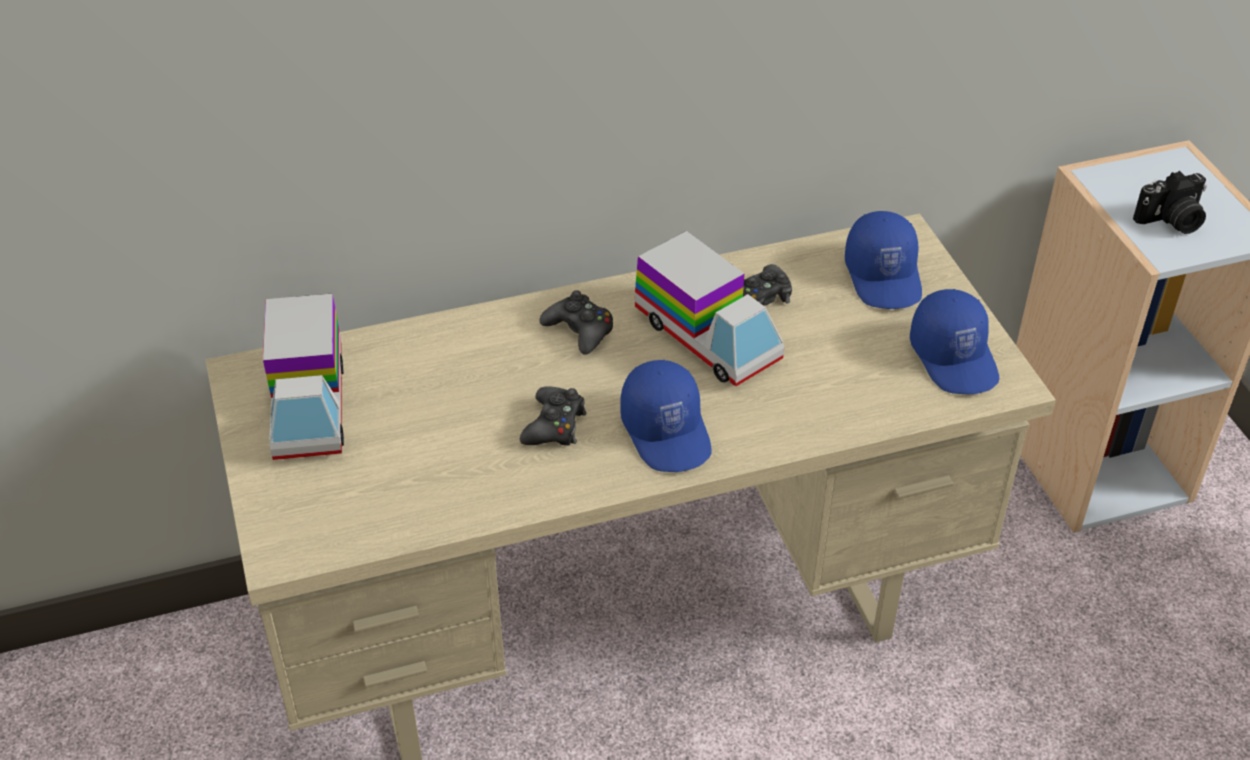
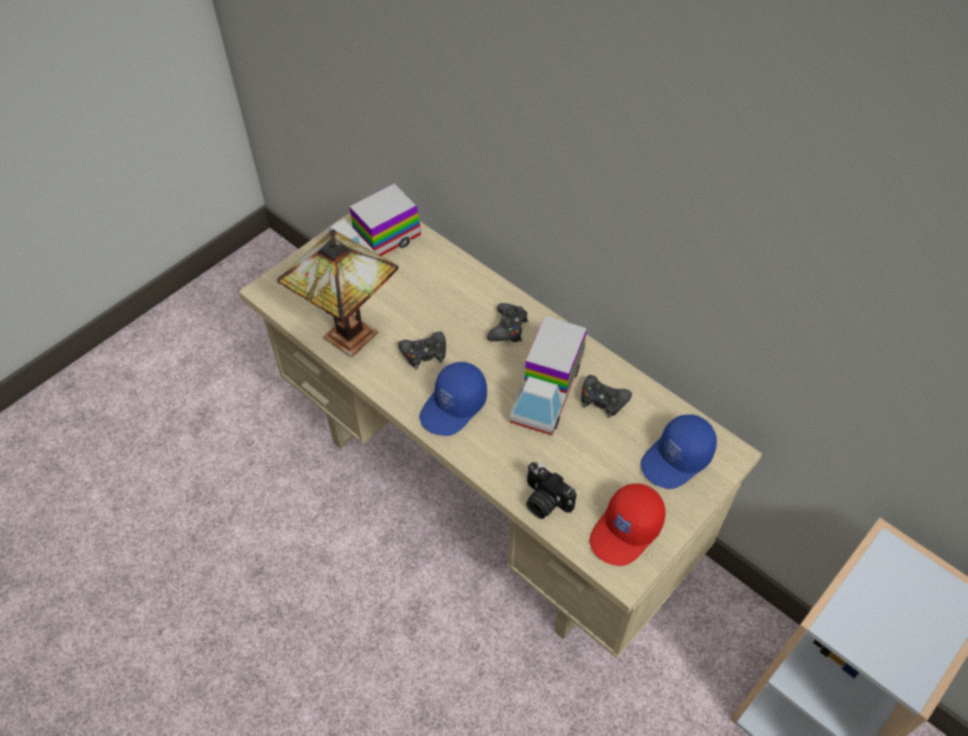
camera: 60 degrees right, 10 degrees up
blue cap [910,289,999,394] -> red cap [590,483,665,566]
camera [1133,171,1207,234] -> camera moved to [526,462,576,519]
none -> table lamp [277,230,399,357]

